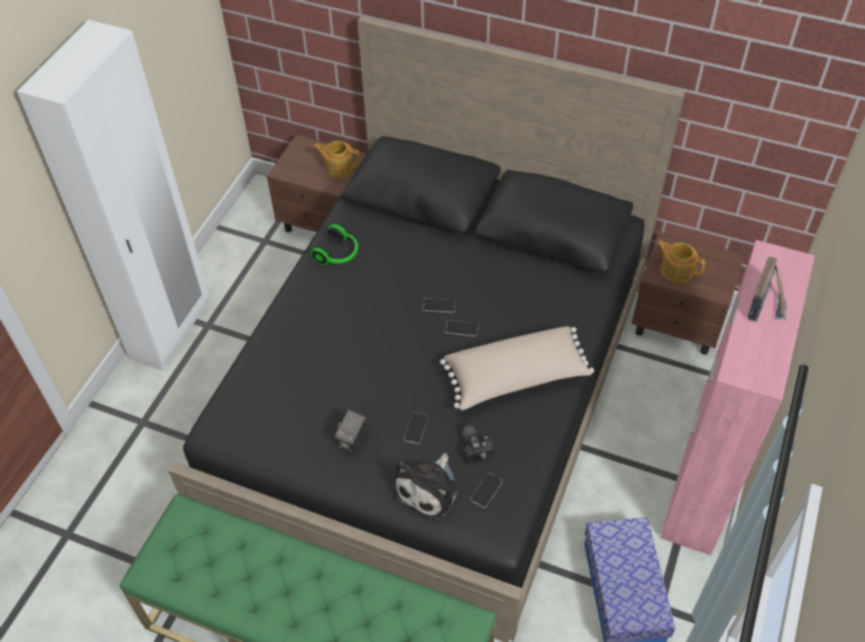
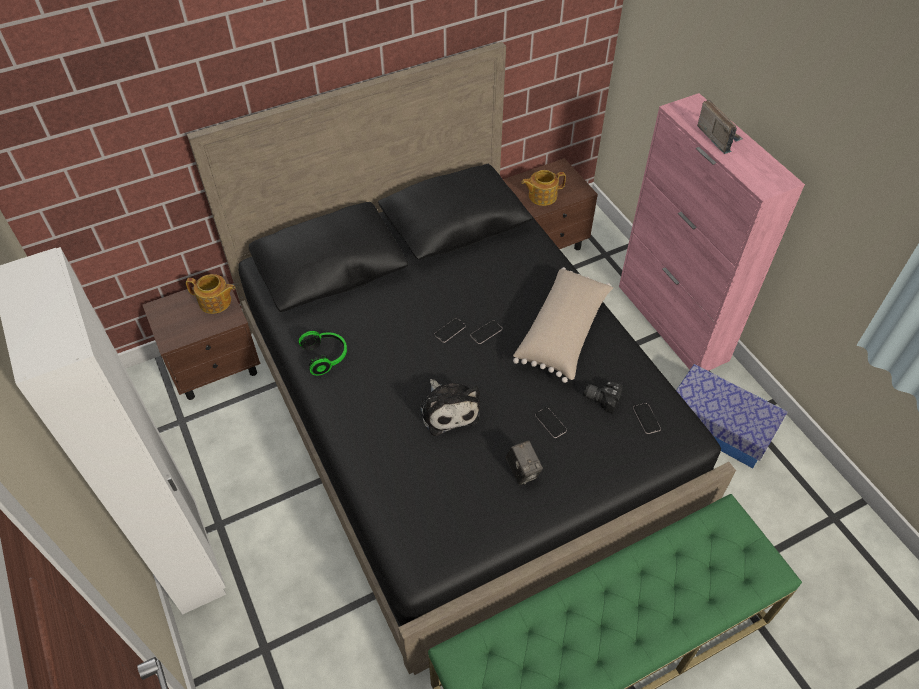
camera: 50 degrees left, 0 degrees up
teapot [314,141,360,178] -> teapot turned 135 degrees counterclockwise [186,274,235,314]
plush toy [393,453,459,520] -> plush toy moved to [420,379,480,436]

